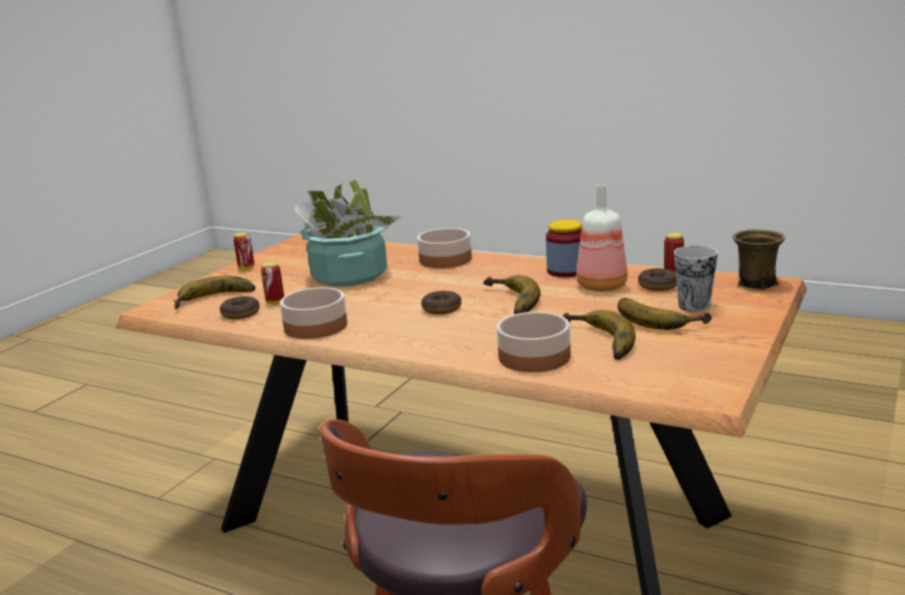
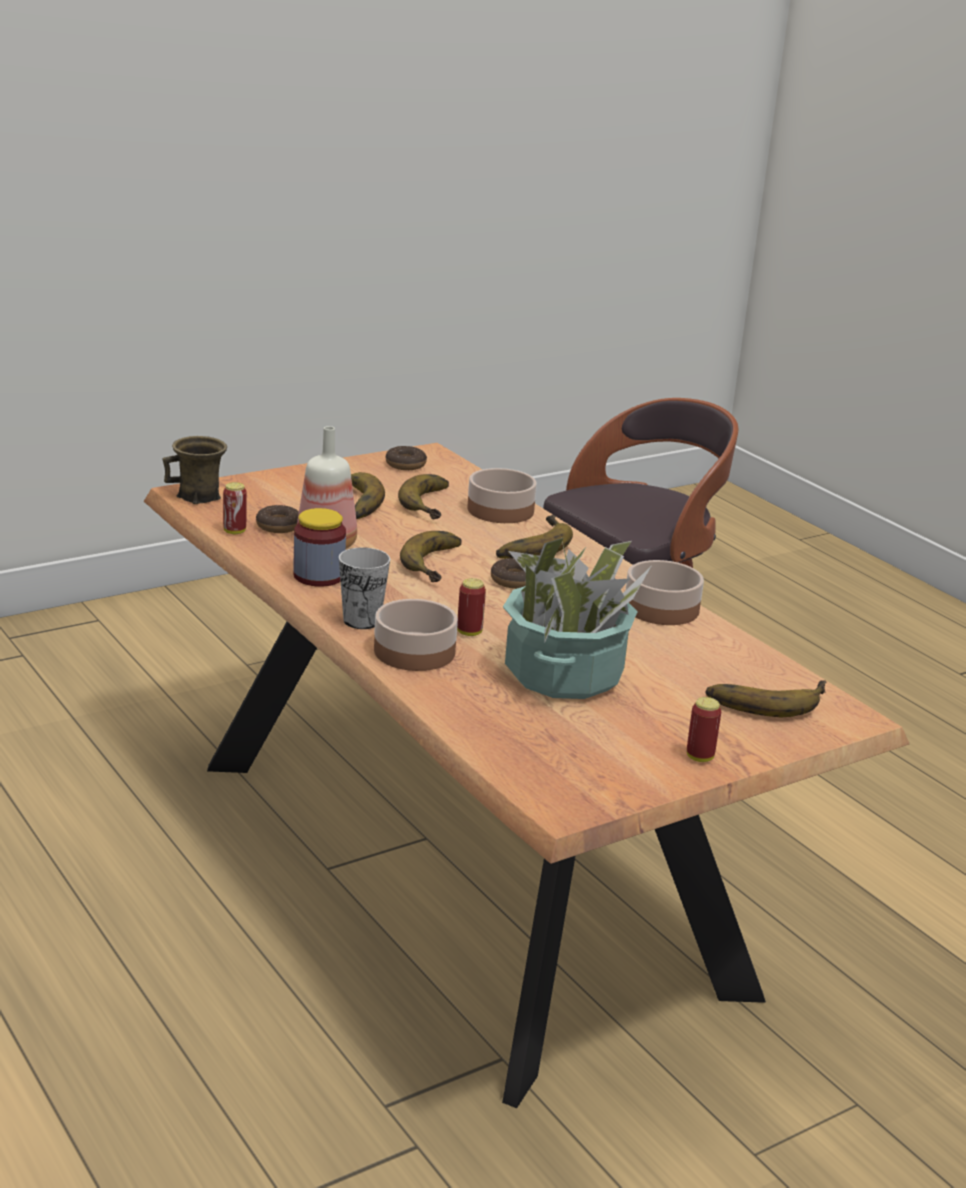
camera: 155 degrees left, 5 degrees up
donut [220,296,260,319] -> donut moved to [386,446,427,470]
can [261,262,284,305] -> can moved to [457,578,486,636]
cup [674,246,718,312] -> cup moved to [339,548,390,629]
none -> banana [496,515,573,559]

